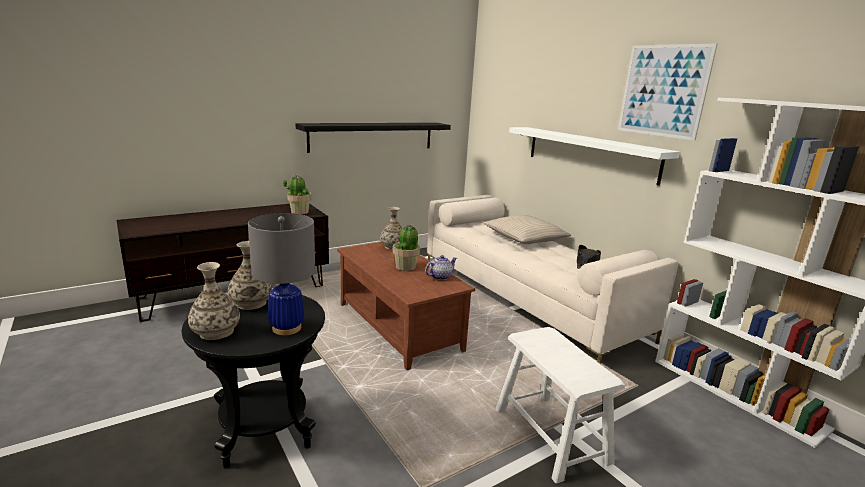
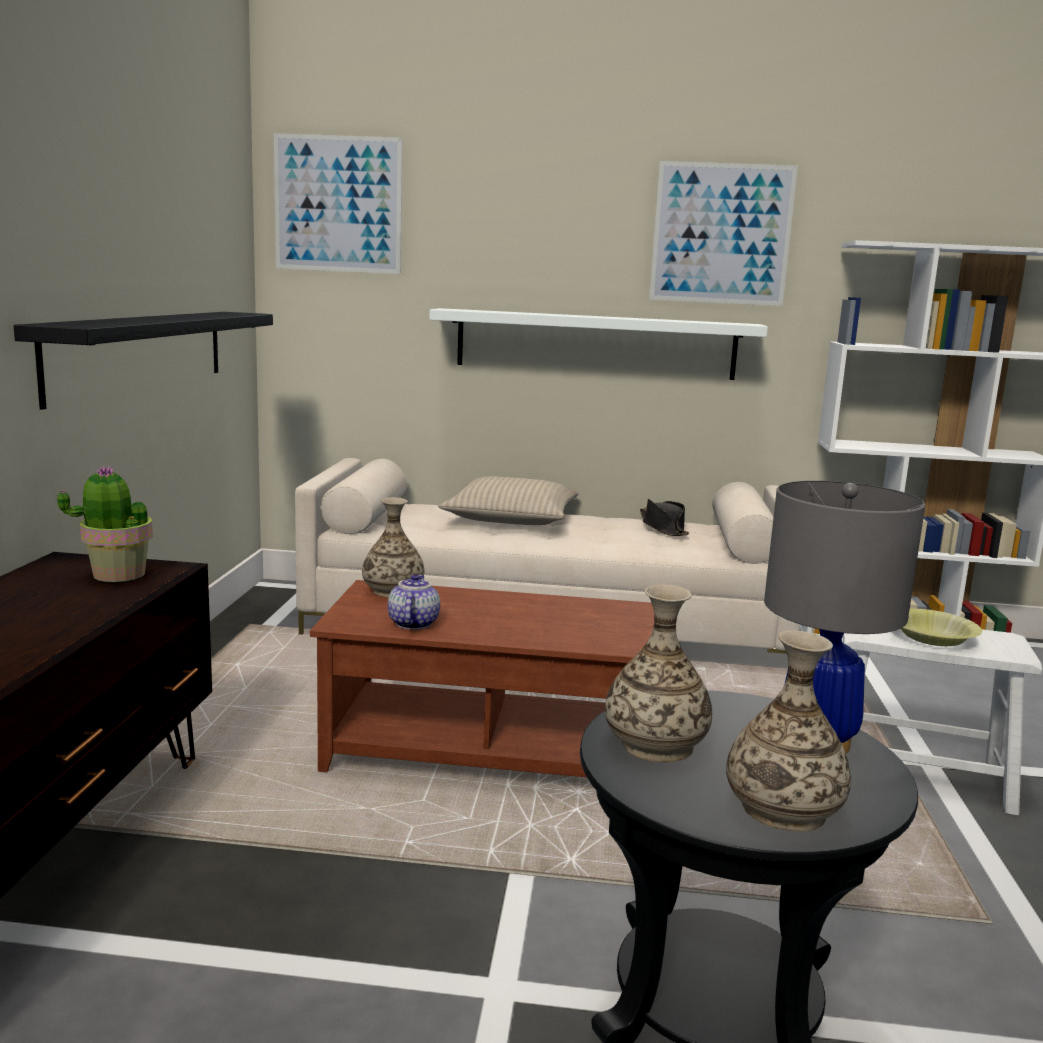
camera: 50 degrees left, 5 degrees down
potted plant [393,224,420,271] -> none
teapot [425,255,457,280] -> teapot moved to [388,574,440,630]
none -> picture [274,133,403,274]
none -> yellow bowl [901,609,982,646]

